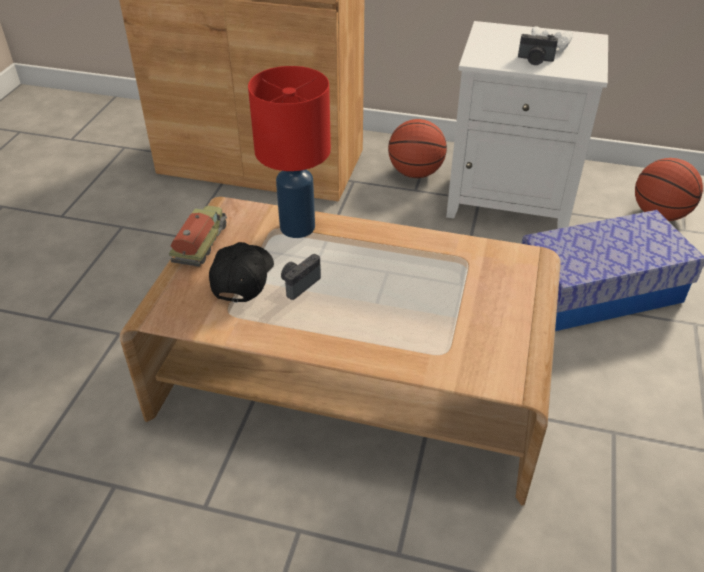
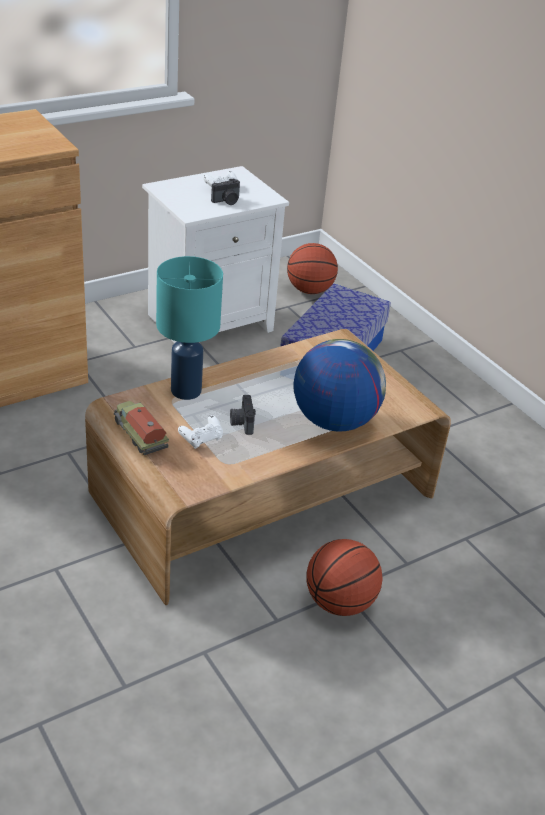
camera: 50 degrees left, 5 degrees down
black cap [209,242,274,303] -> white game controller [178,415,223,449]
red table lamp [248,66,331,238] -> turquoise table lamp [156,256,223,400]
basketball [388,119,447,178] -> basketball moved to [306,539,383,616]
none -> globe [293,339,386,432]

